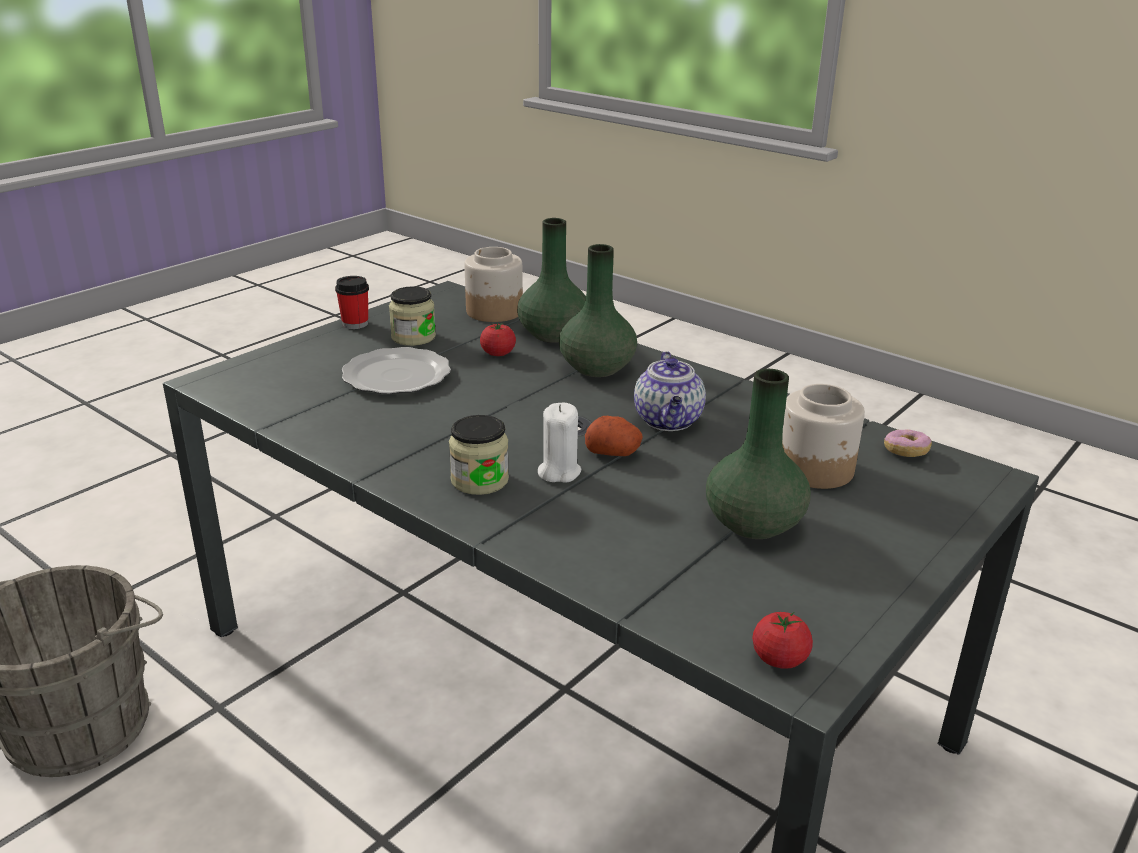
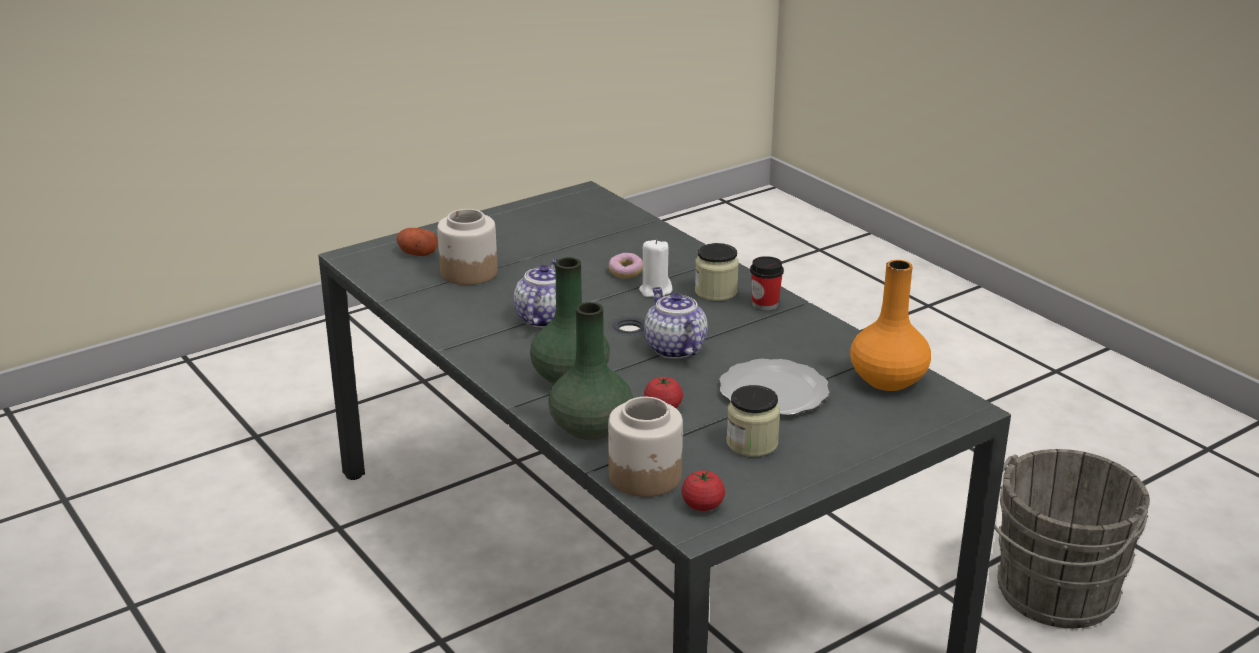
camera: 165 degrees left, 0 degrees up
cup [335,276,369,329] -> cup moved to [750,256,784,311]
potato [585,416,643,456] -> potato moved to [396,228,438,256]
green vase [706,369,811,539] -> none
tomato [752,612,813,669] -> tomato moved to [681,471,725,511]
donut [884,430,932,457] -> donut moved to [609,253,643,279]
none -> teapot [644,287,708,359]
none -> orange vase [850,260,931,391]

